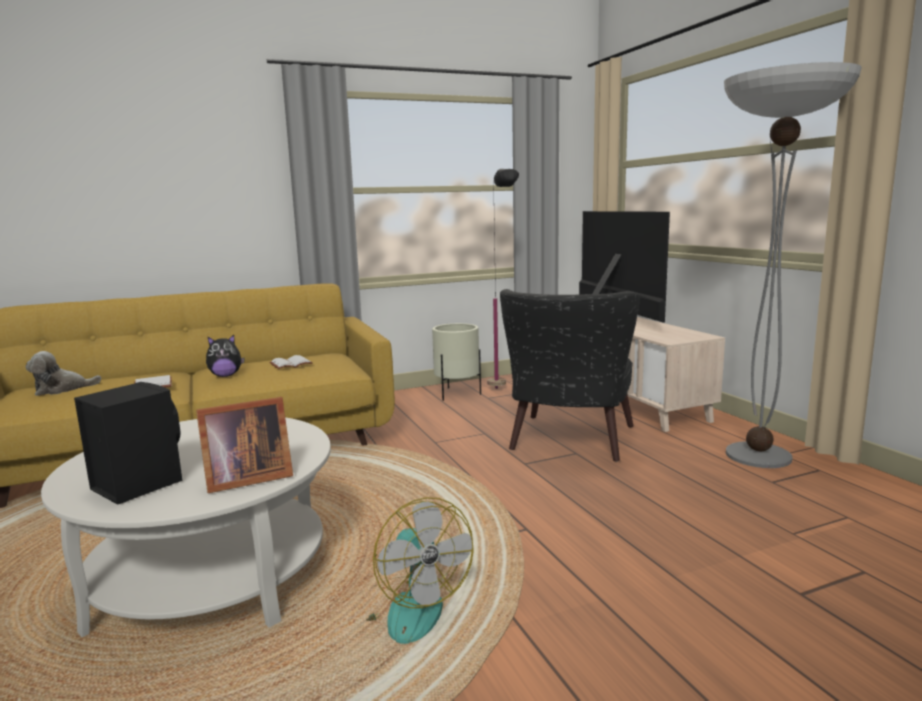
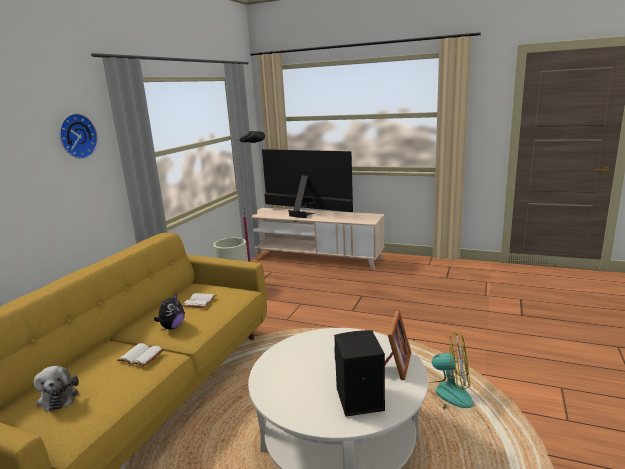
camera: 45 degrees left, 5 degrees up
plush toy [26,351,101,396] -> plush toy turned 45 degrees counterclockwise [34,366,79,412]
black armchair [500,289,640,462] -> none
floor lamp [724,62,862,468] -> none
none -> wall clock [60,113,98,159]

